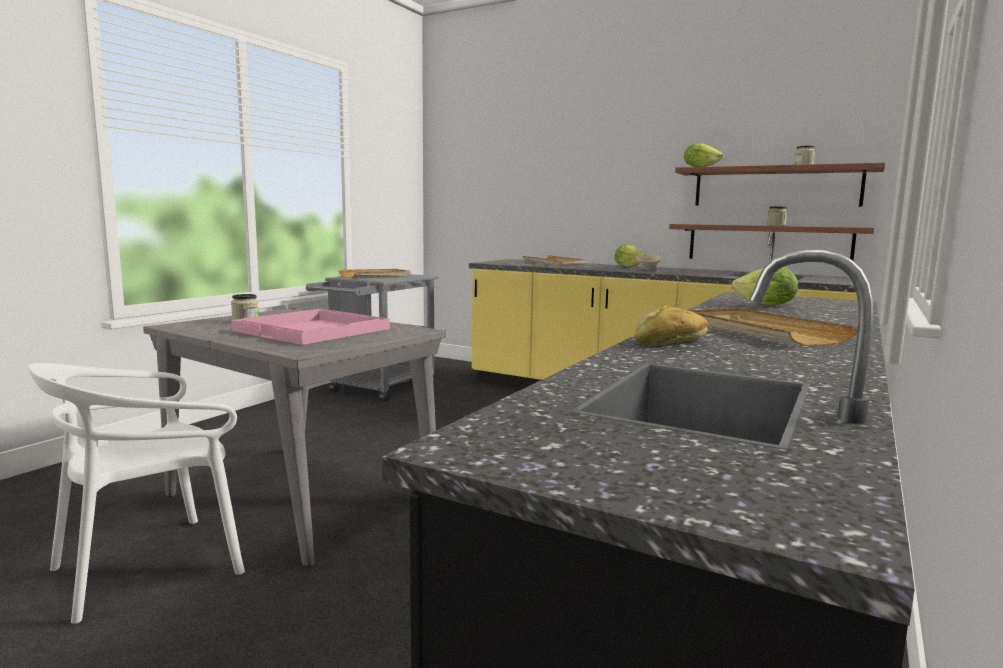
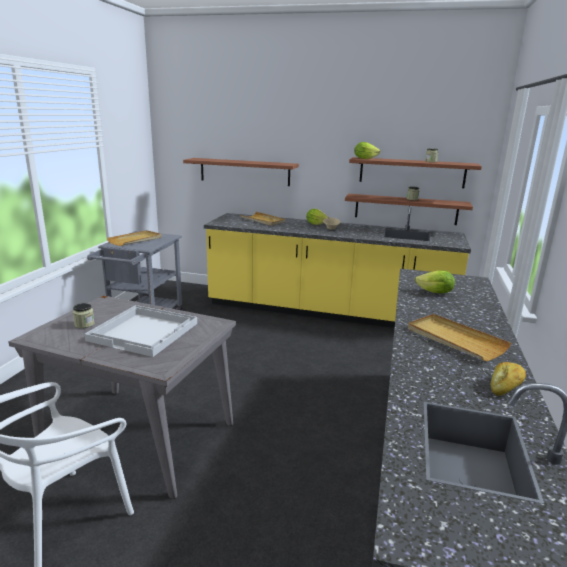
camera: 15 degrees left, 10 degrees up
pink tray [231,309,390,345] -> white tray [84,305,197,357]
bread [635,305,708,346] -> bread moved to [491,362,526,396]
none -> shelf [183,158,299,186]

